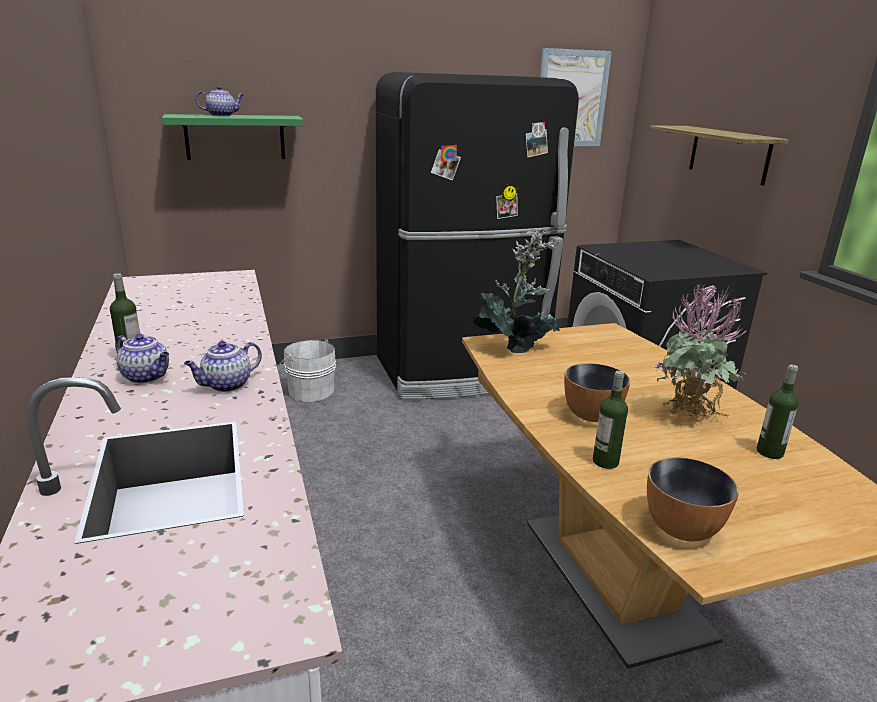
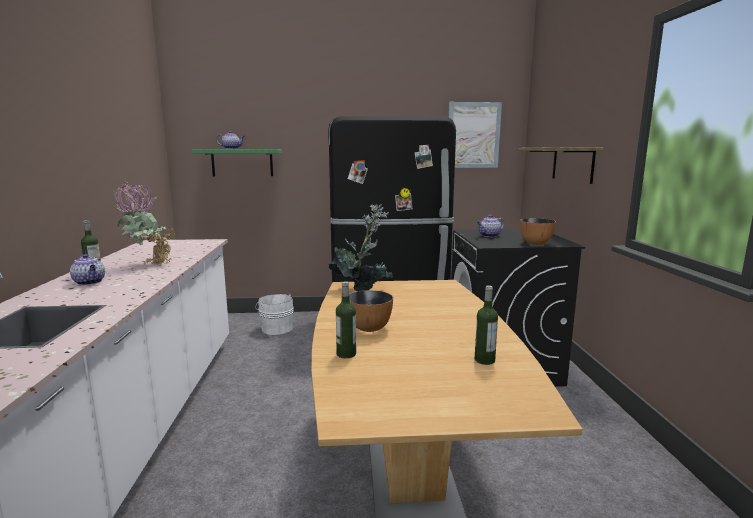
camera: 15 degrees right, 10 degrees down
teapot [184,341,262,392] -> teapot moved to [476,215,504,237]
bowl [647,457,739,541] -> bowl moved to [520,218,556,245]
potted plant [654,283,747,421] -> potted plant moved to [113,181,177,265]

